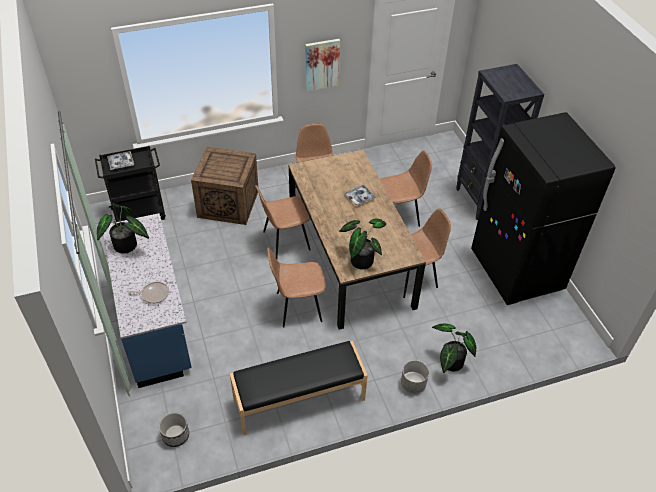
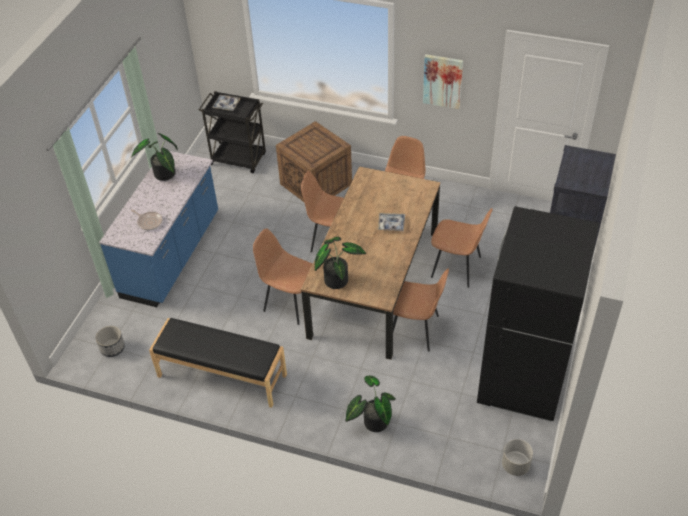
camera: 40 degrees right, 0 degrees up
grey planter [401,360,429,393] -> grey planter moved to [502,439,533,476]

